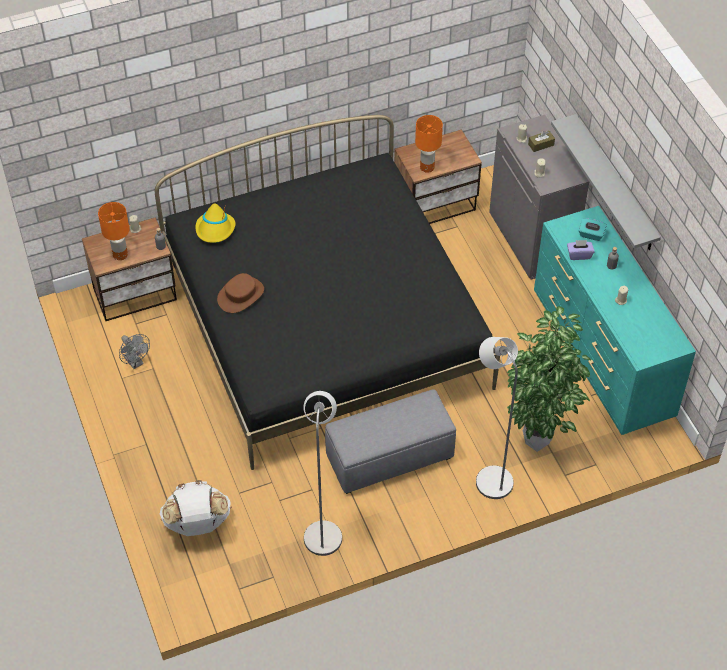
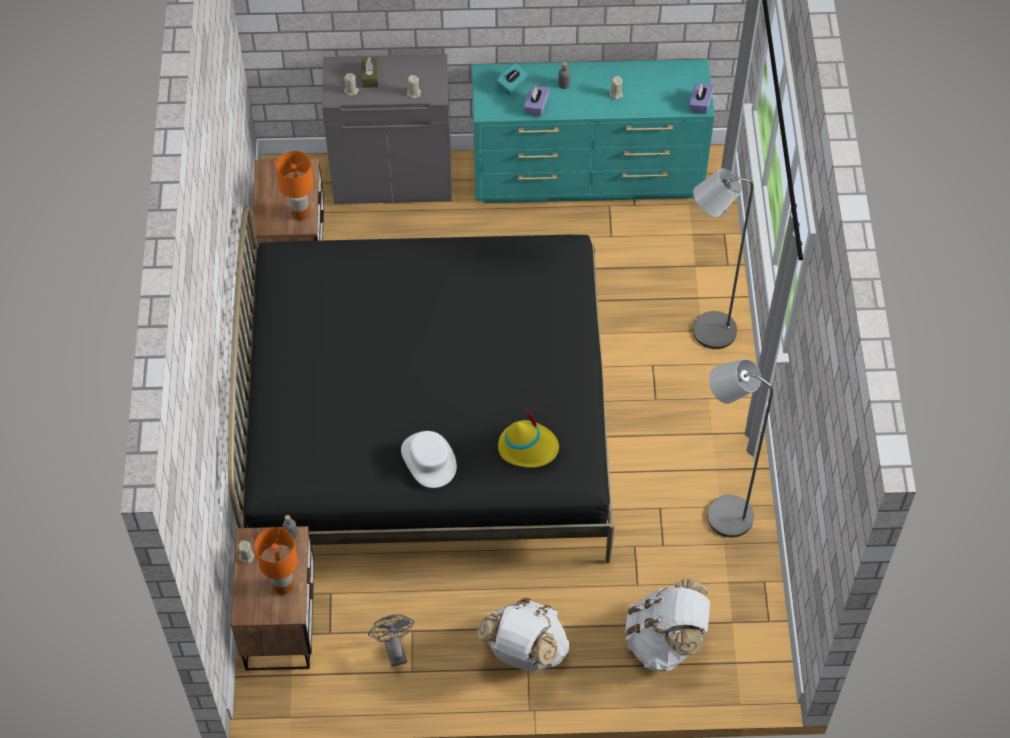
camera: 70 degrees left, 5 degrees up
grey fan [119,334,150,369] -> grey fan turned 90 degrees counterclockwise [368,614,414,667]
yellow hat [196,203,235,243] -> yellow hat moved to [498,410,559,468]
brown hat [217,273,264,313] -> white hat [401,431,457,488]
grey ottoman [325,389,456,494] -> none
potted plant [507,306,591,452] -> none
grey shelf [551,114,661,250] -> none
none -> white backpack [478,598,569,672]
none -> purple tissue box [689,83,714,114]

